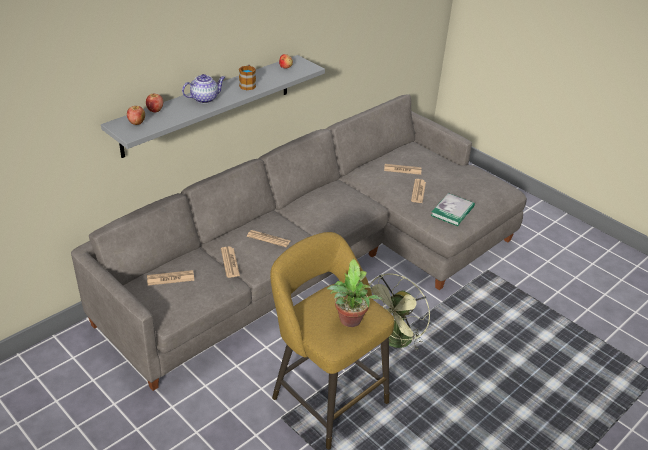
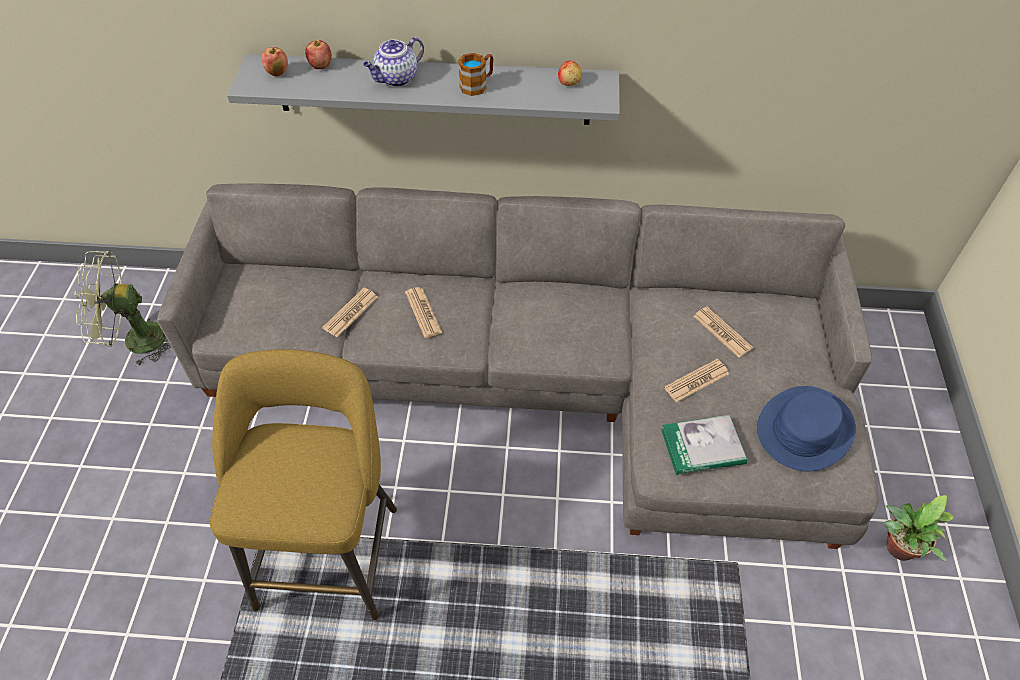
camera: 50 degrees right, 15 degrees up
newspaper [147,270,194,286] -> none
teapot [182,74,225,104] -> teapot turned 120 degrees clockwise [363,37,424,87]
potted plant [327,259,382,327] -> potted plant moved to [883,495,954,562]
green fan [369,274,430,351] -> green fan moved to [74,250,172,367]
none -> blue hat [757,386,856,471]

